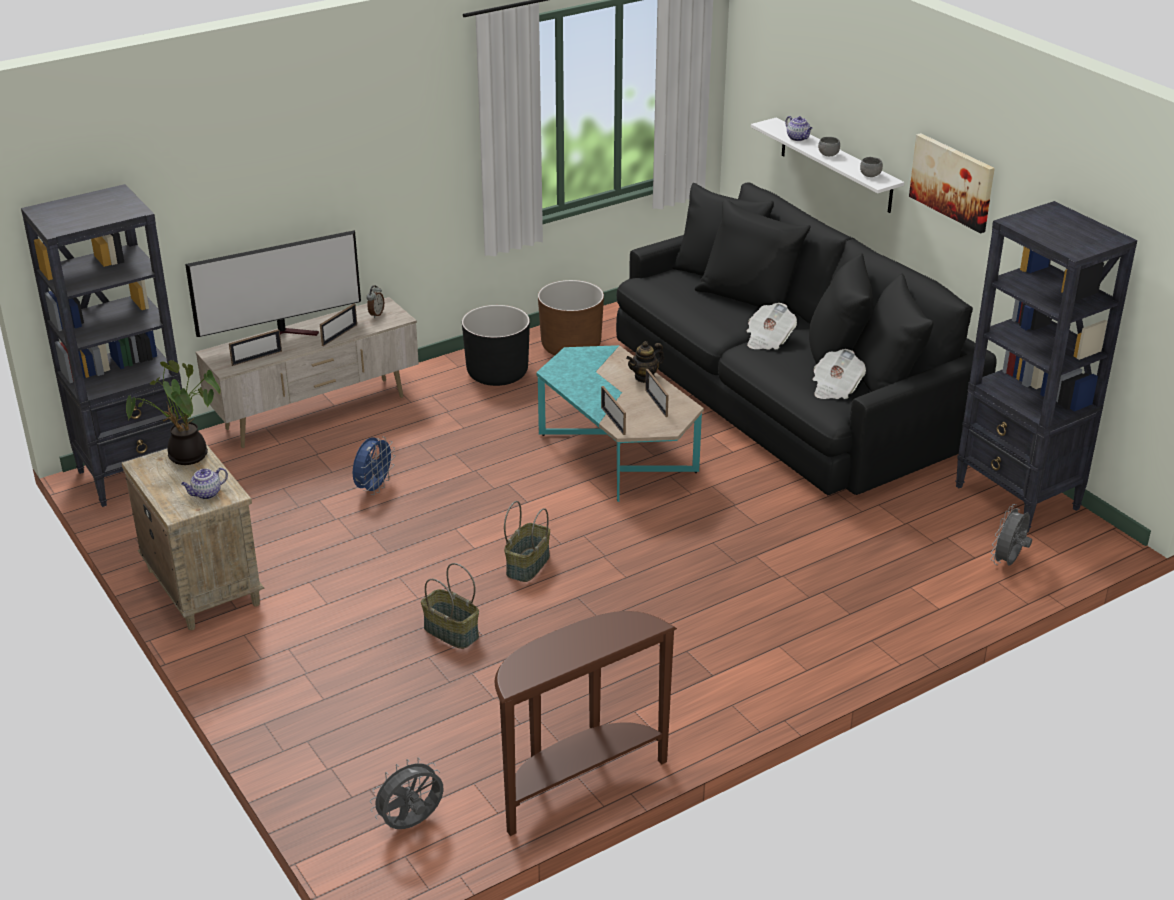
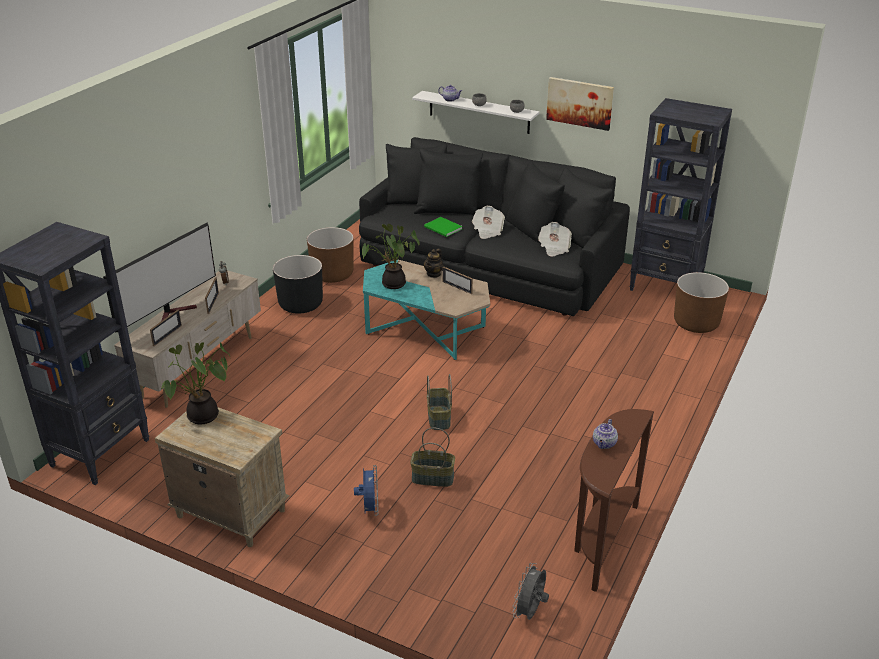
camera: 30 degrees left, 0 degrees up
teapot [181,467,228,499] -> teapot moved to [593,419,618,449]
blue fan [353,436,395,495] -> blue fan moved to [354,465,378,516]
picture frame [601,386,626,435] -> none
grey fan [991,504,1032,565] -> brown planter [674,272,729,333]
none -> potted plant [362,224,420,289]
none -> green book [424,217,463,237]

